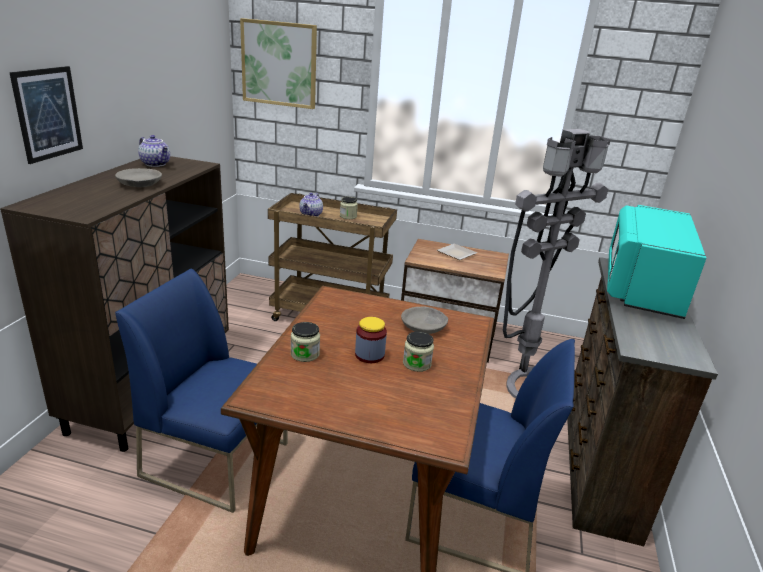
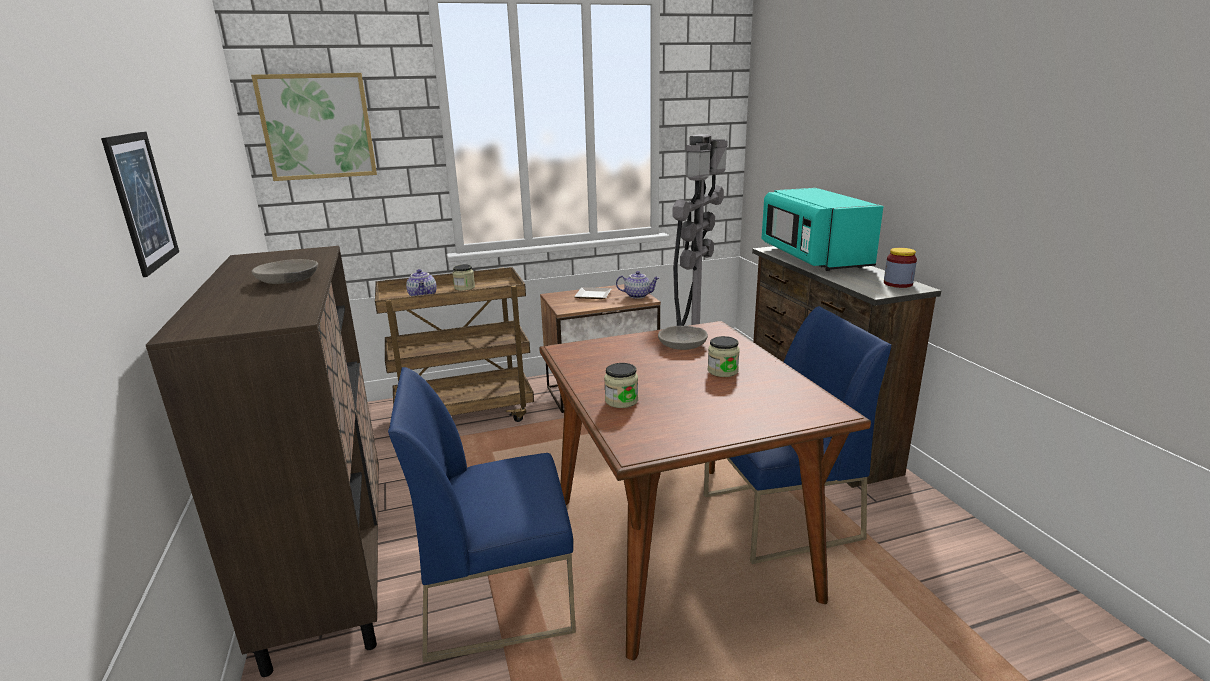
camera: 30 degrees left, 5 degrees down
teapot [138,135,170,167] -> teapot moved to [616,271,659,299]
jar [355,317,387,363] -> jar moved to [884,248,917,288]

